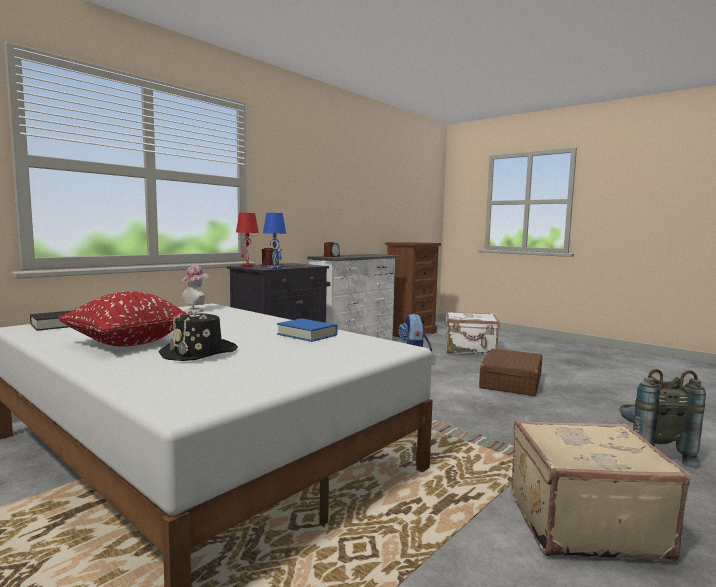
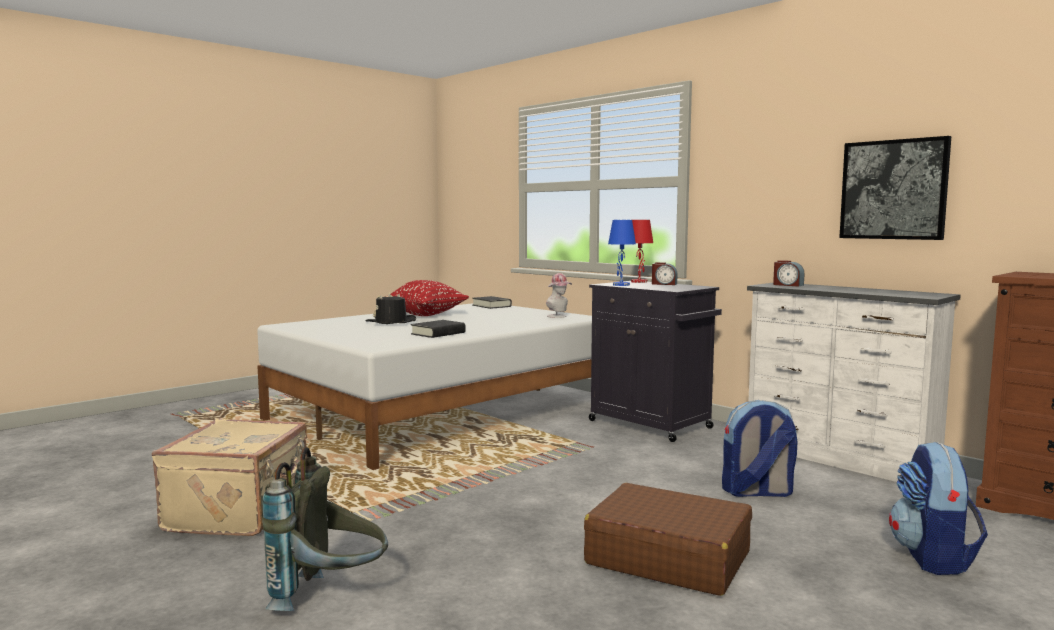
camera: 95 degrees right, 0 degrees up
blue book [277,319,338,342] -> black book [411,320,466,338]
white suitcase [445,311,500,355] -> backpack [889,442,988,575]
none -> picture [839,136,951,240]

